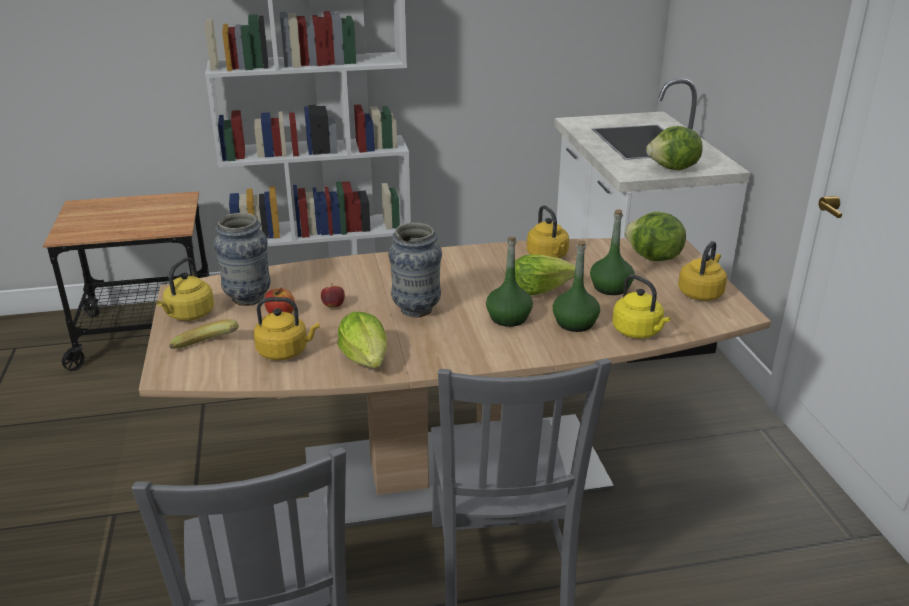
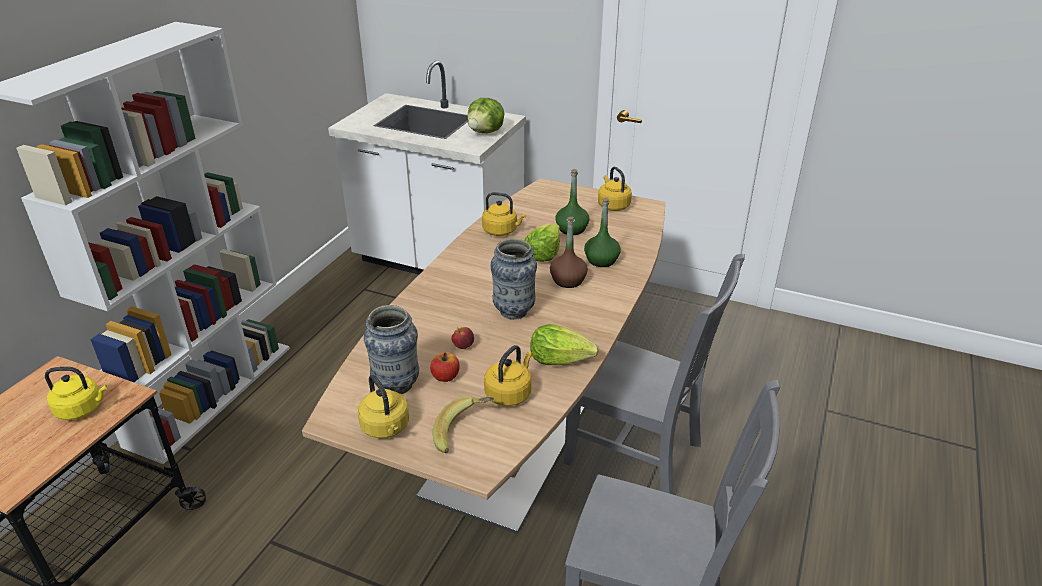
camera: 55 degrees left, 5 degrees up
green bottle [486,237,533,327] -> brown bottle [550,217,588,288]
yellow kettle [612,275,671,339] -> yellow kettle moved to [45,367,107,420]
lettuce [624,212,686,261] -> none

